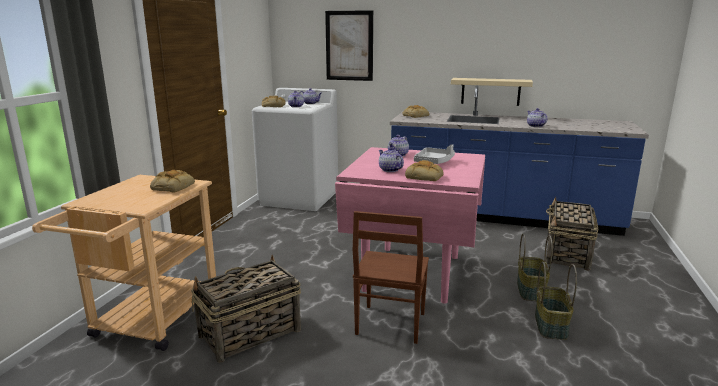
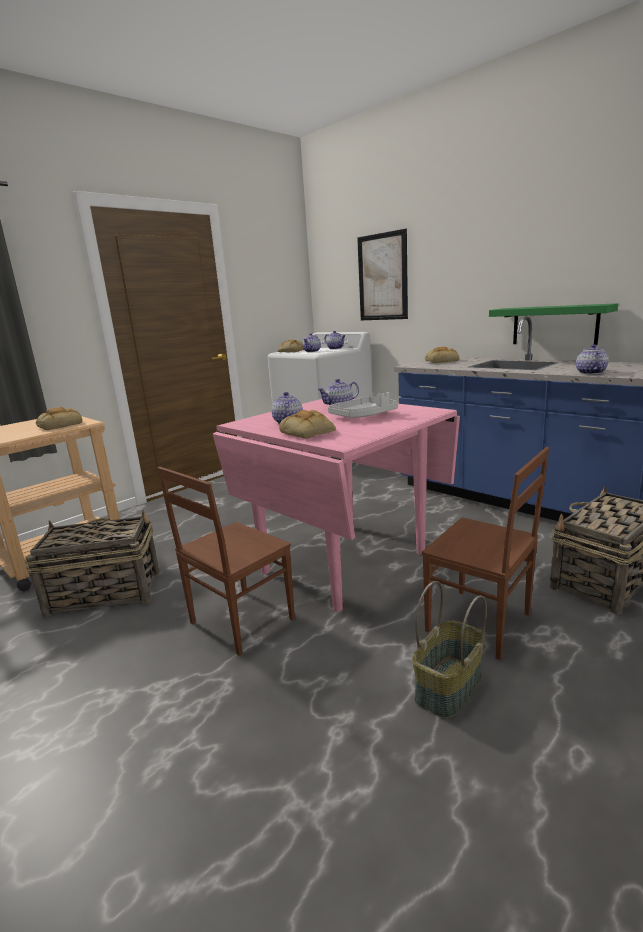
camera: 30 degrees right, 0 degrees up
beige shelf [451,78,533,106] -> green shelf [489,303,618,345]
basket [517,234,553,301] -> brown chair [422,447,549,660]

